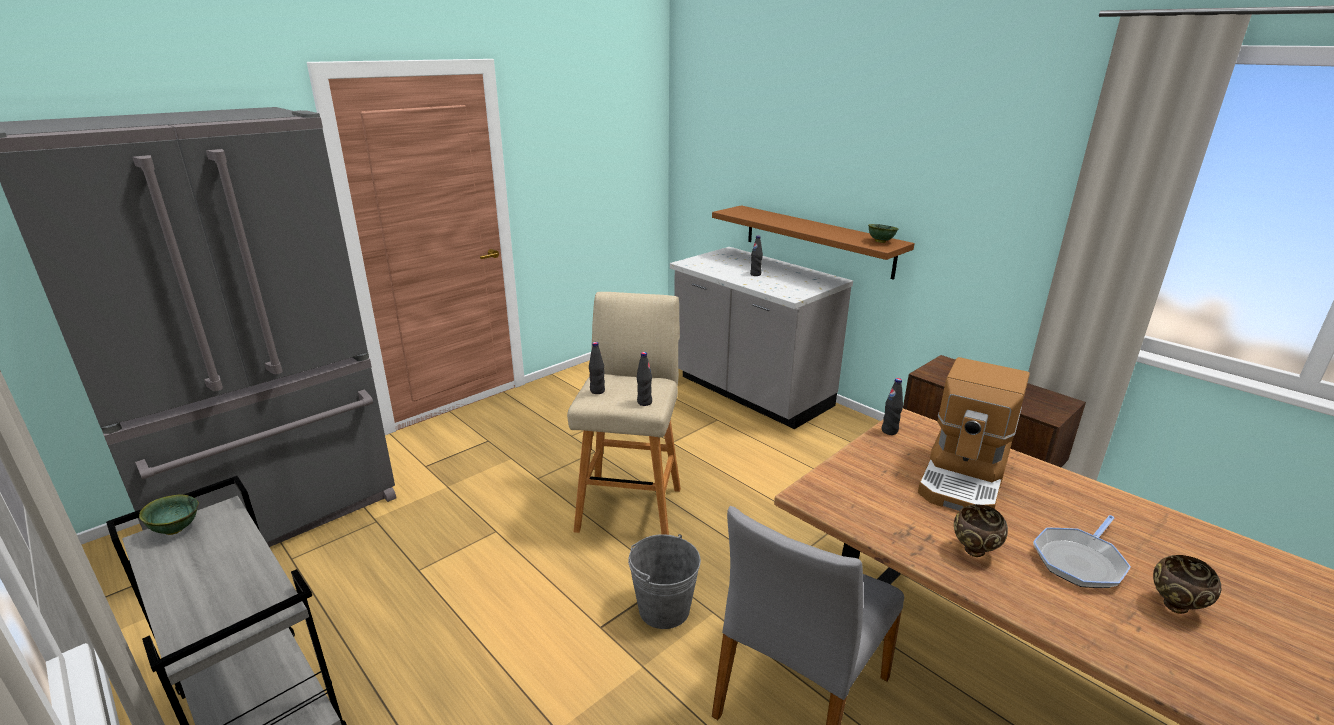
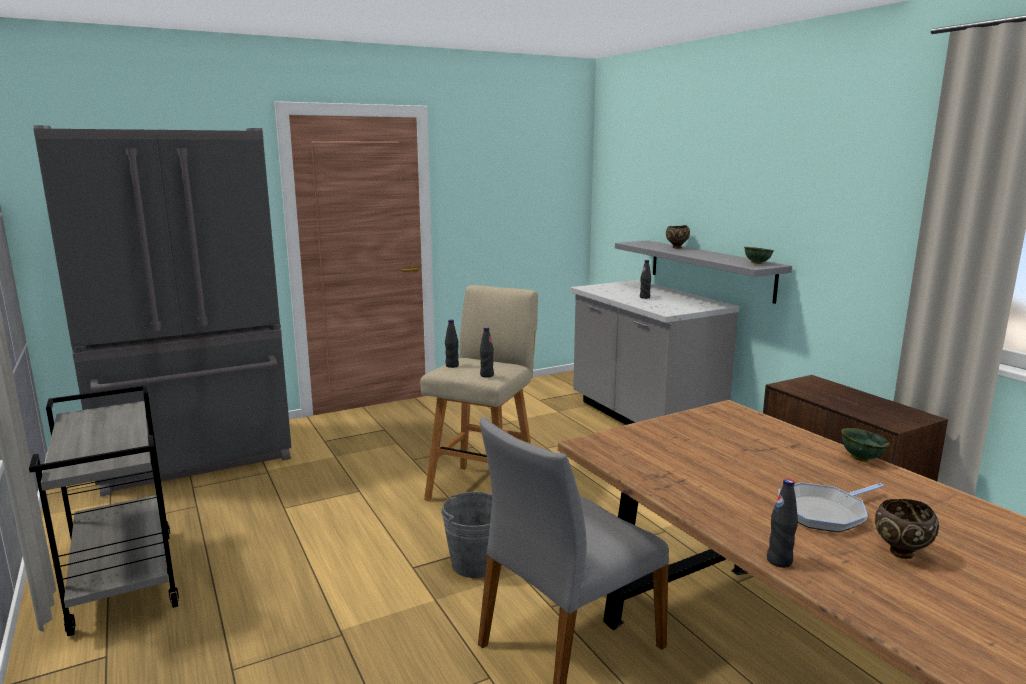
camera: 15 degrees right, 10 degrees down
green bowl [139,495,199,535] -> green bowl moved to [841,428,890,462]
brown shelf [712,205,915,280] -> grey shelf [615,240,792,304]
black bottle [882,378,903,435] -> black bottle moved to [767,479,798,568]
coffee machine [918,357,1030,511] -> none
brown bowl [954,504,1008,557] -> brown bowl moved to [666,225,690,248]

